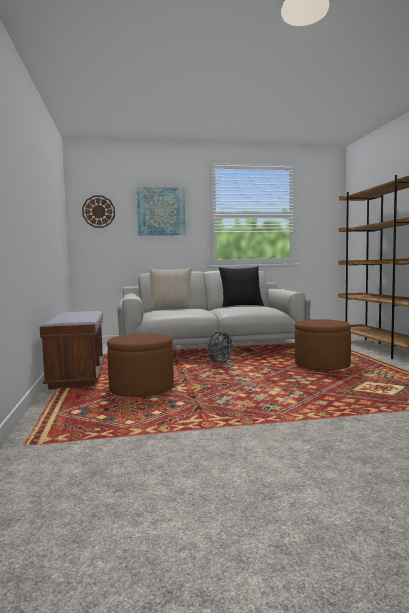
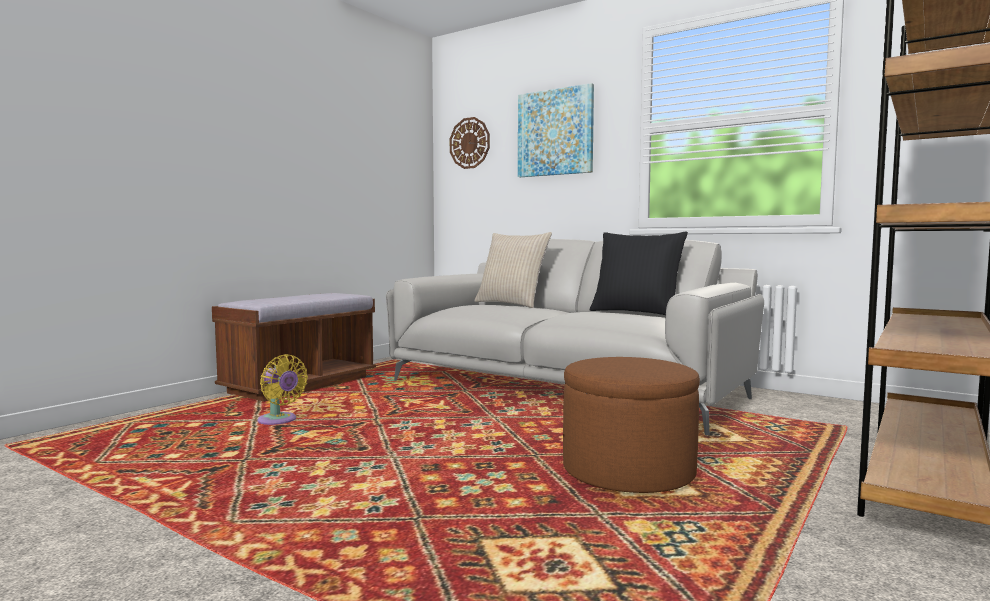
camera: 45 degrees right, 0 degrees up
brown ottoman [107,333,174,397] -> yellow fan [257,354,308,425]
grey fan [207,330,235,365] -> none

